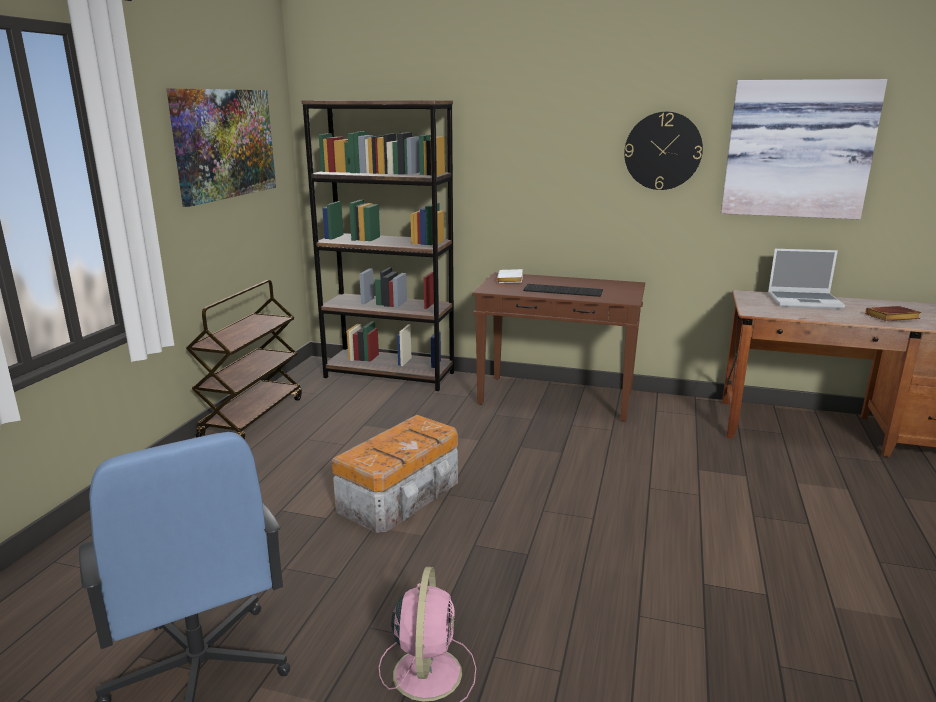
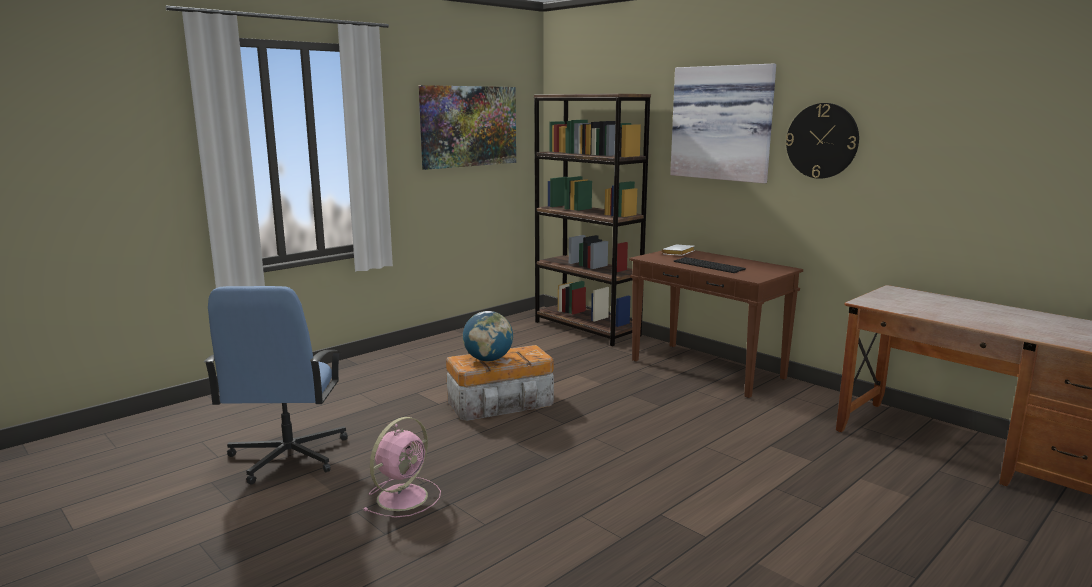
camera: 30 degrees right, 5 degrees down
brown cart [186,280,302,440] -> none
picture [721,79,887,219] -> picture moved to [670,64,776,183]
laptop [768,249,845,309] -> none
brown book [865,306,921,321] -> none
none -> globe [463,311,513,361]

